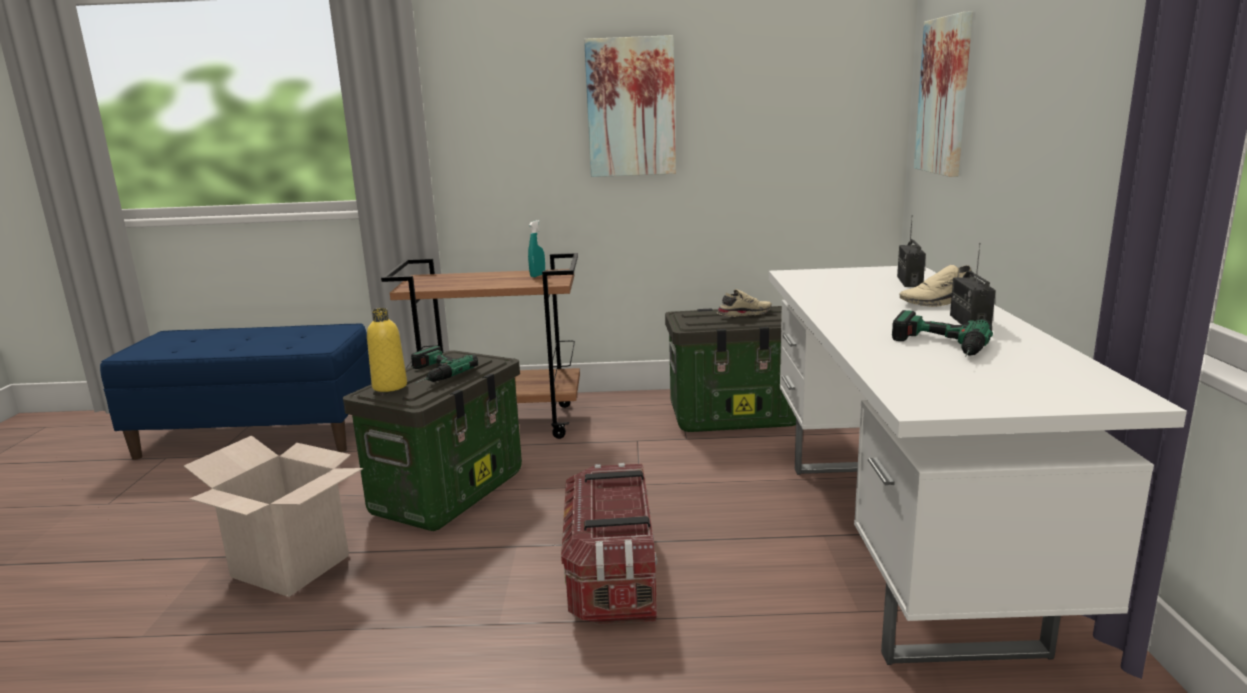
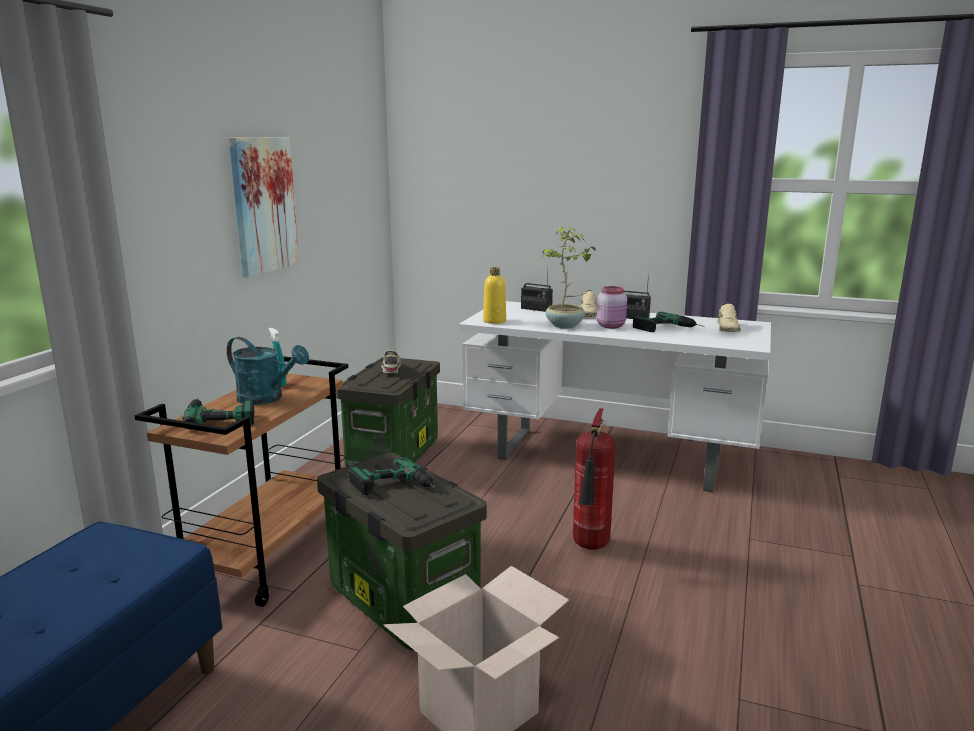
camera: 70 degrees left, 0 degrees up
yellow bottle [367,308,407,392] -> yellow bottle moved to [483,267,506,324]
storage box [561,463,657,625] -> fire extinguisher [573,408,615,550]
picture [914,11,973,177] -> none
none -> power drill [182,398,255,430]
none -> turquoise watering can [227,337,309,405]
none -> potted plant [542,227,596,328]
none -> pink jar [597,286,627,329]
none -> beige shoe [717,302,741,332]

